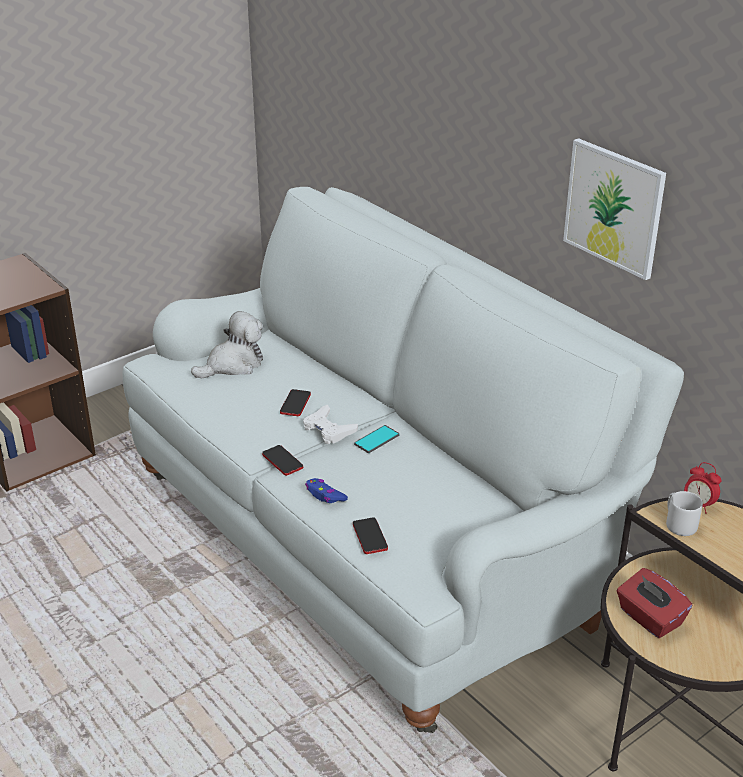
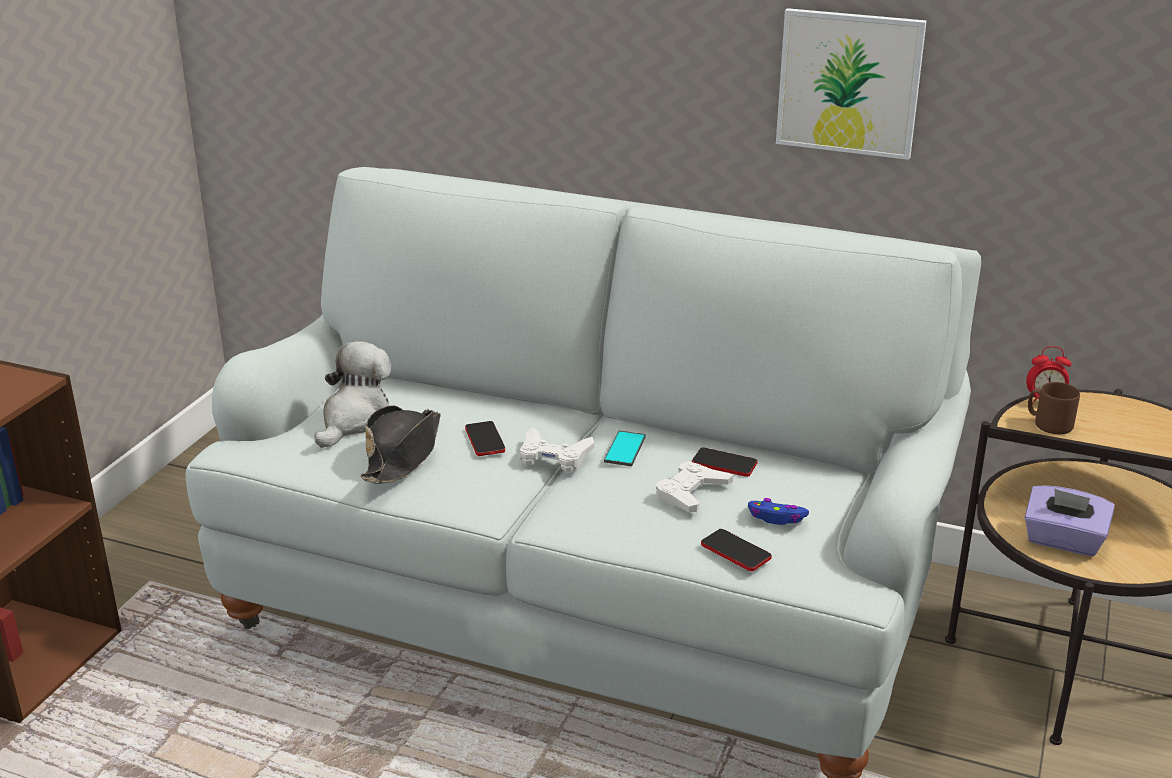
camera: 30 degrees left, 5 degrees down
phone [262,445,303,476] -> phone moved to [692,447,758,477]
blue game controller [305,478,348,503] -> blue game controller moved to [748,498,809,525]
red tissue box [617,568,692,638] -> purple tissue box [1025,485,1115,556]
grey mug [666,491,703,536] -> brown mug [1028,382,1080,434]
none -> black hat [360,405,441,484]
none -> white game controller [656,461,733,512]

